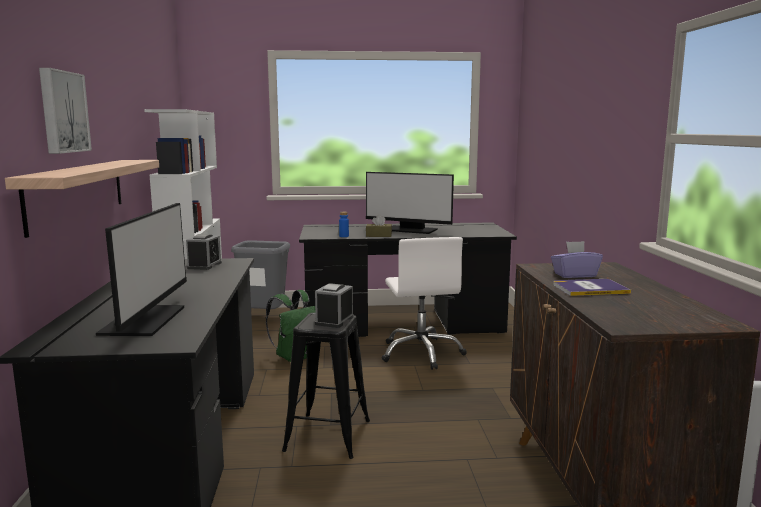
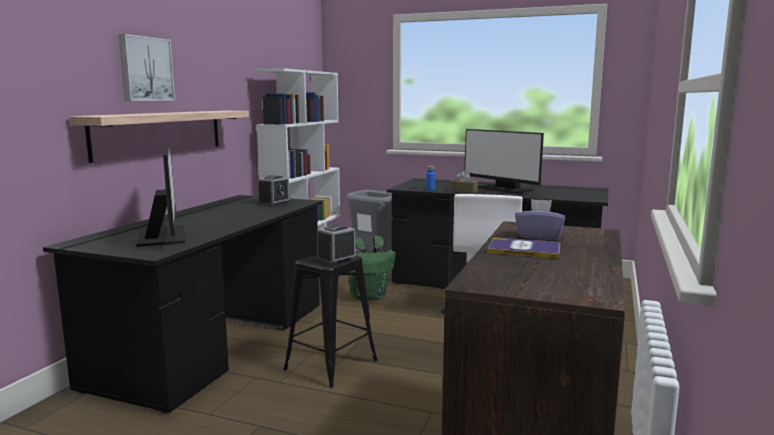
camera: 25 degrees right, 0 degrees up
monitor [96,203,187,336] -> monitor turned 45 degrees counterclockwise [137,143,185,247]

